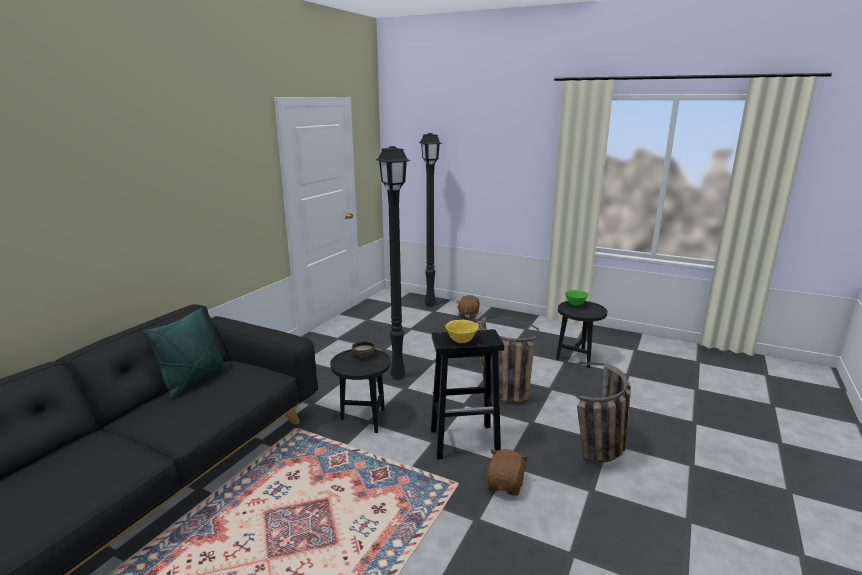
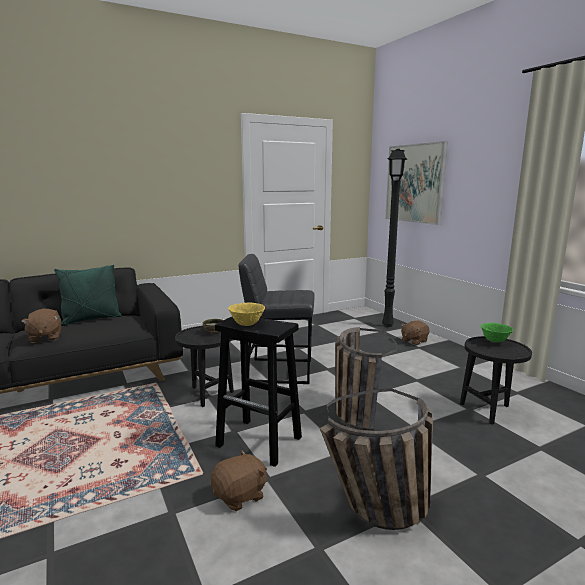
camera: 35 degrees right, 5 degrees down
black floor lamp [376,146,410,380] -> grey stool [239,254,315,384]
none -> brown plush toy [21,309,61,343]
none -> picture [385,141,448,225]

